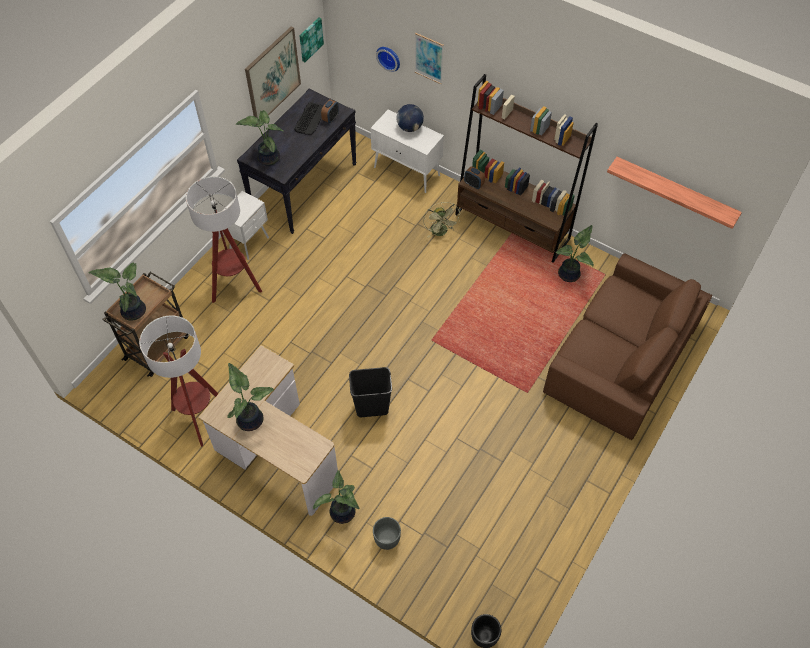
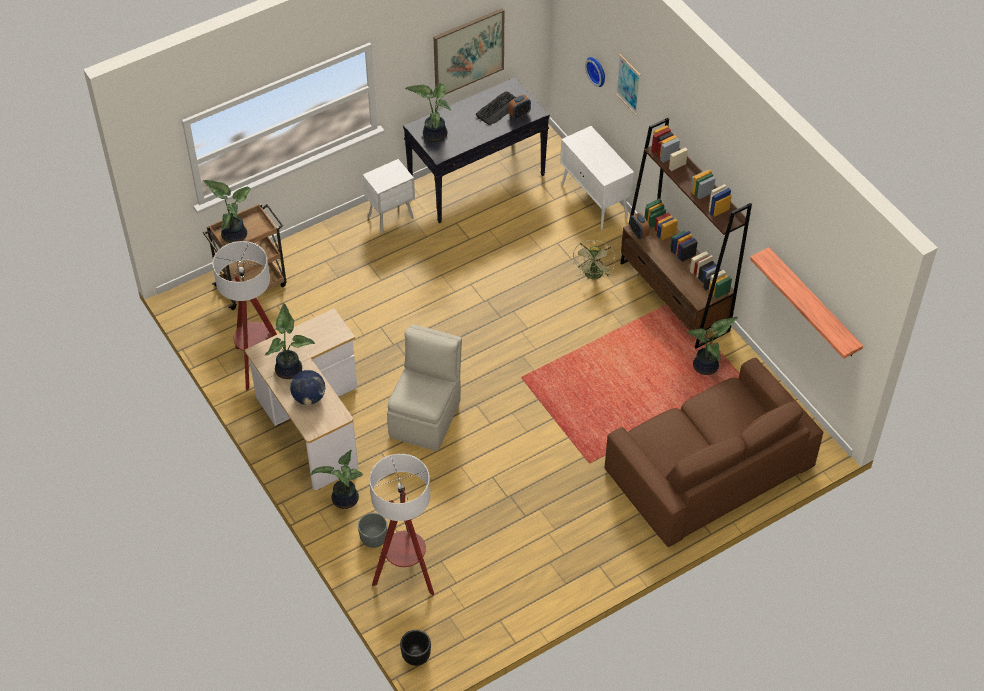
camera: 25 degrees right, 5 degrees down
floor lamp [186,176,262,303] -> floor lamp moved to [369,454,434,595]
picture [299,17,324,62] -> none
black trash can [349,367,392,417] -> beige chair [387,324,462,451]
globe [396,104,424,132] -> globe moved to [290,370,325,405]

